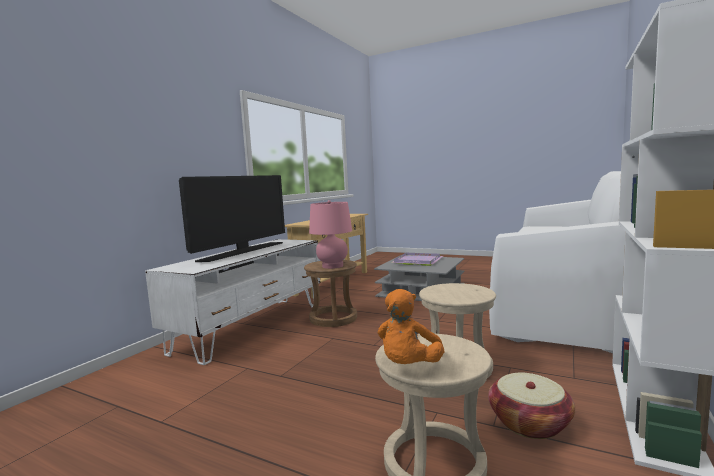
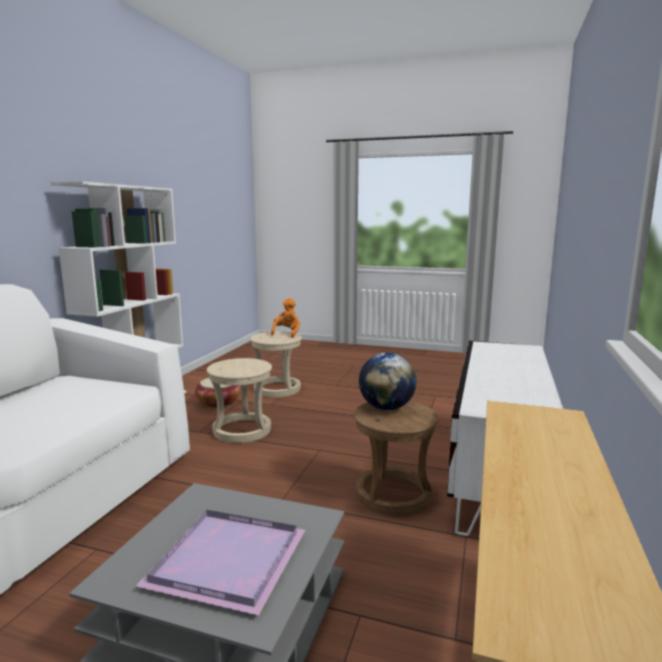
camera: 170 degrees right, 5 degrees up
television [179,175,285,262] -> none
pink table lamp [309,200,352,269] -> globe [359,352,416,410]

